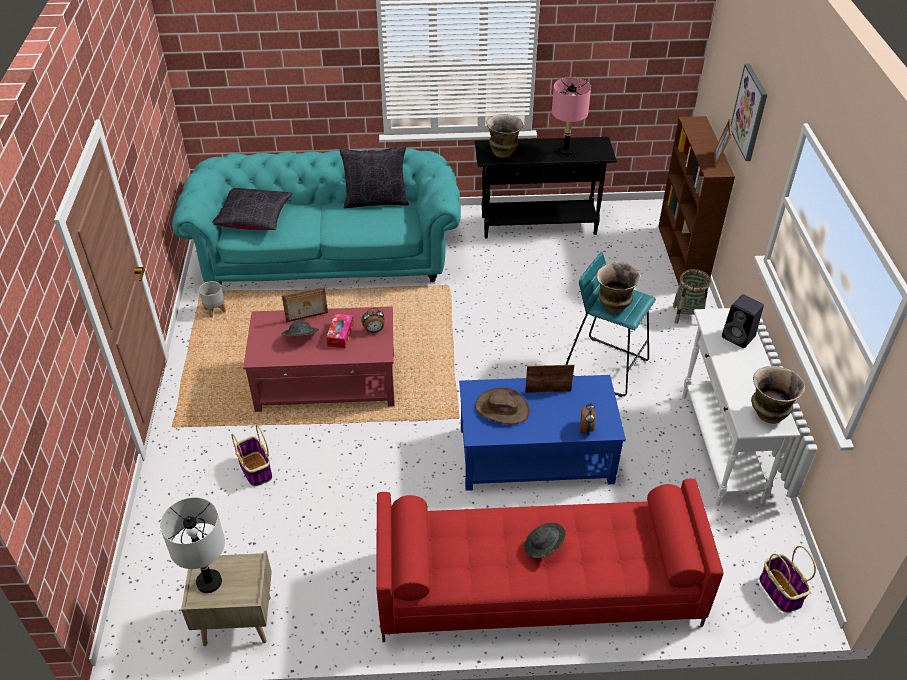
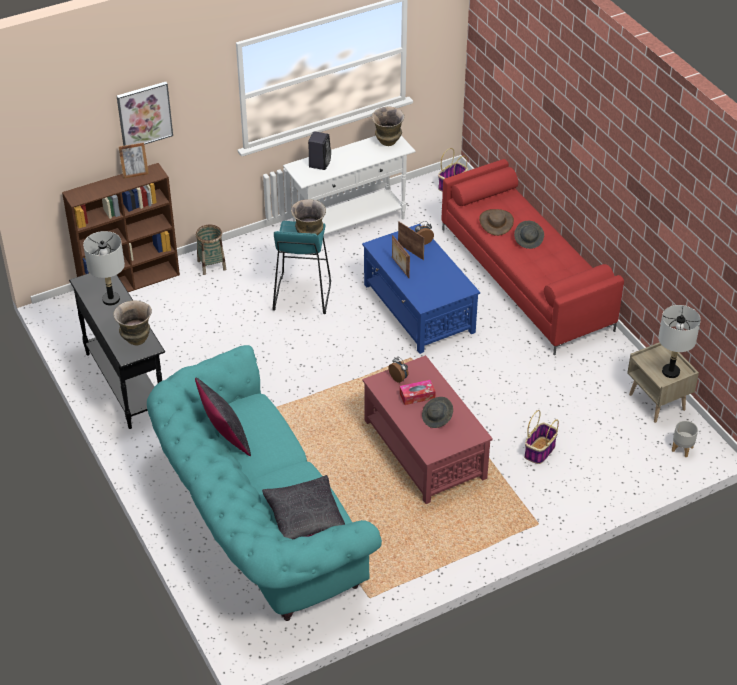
camera: 115 degrees left, 0 degrees up
grey planter [199,281,226,318] -> grey planter moved to [672,421,698,457]
picture frame [282,287,328,322] -> picture frame moved to [398,221,425,260]
brown hat [475,388,530,424] -> brown hat moved to [479,209,514,236]
pink table lamp [552,77,591,156] -> grey table lamp [83,231,125,306]

